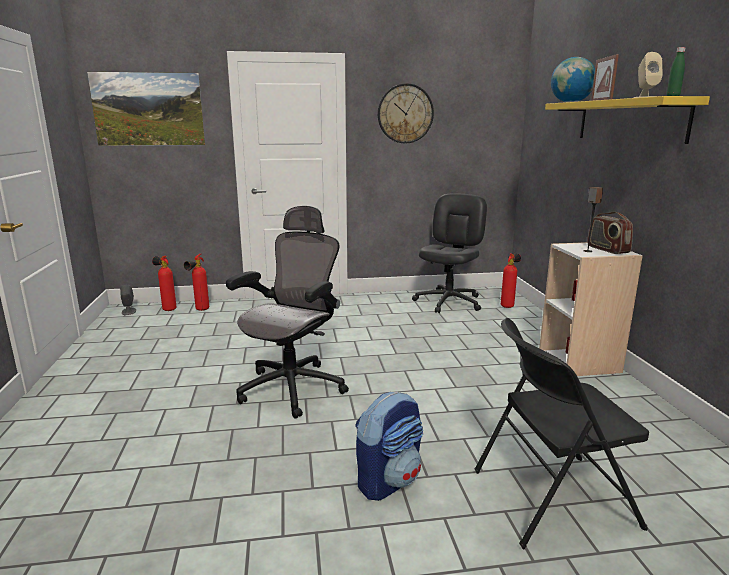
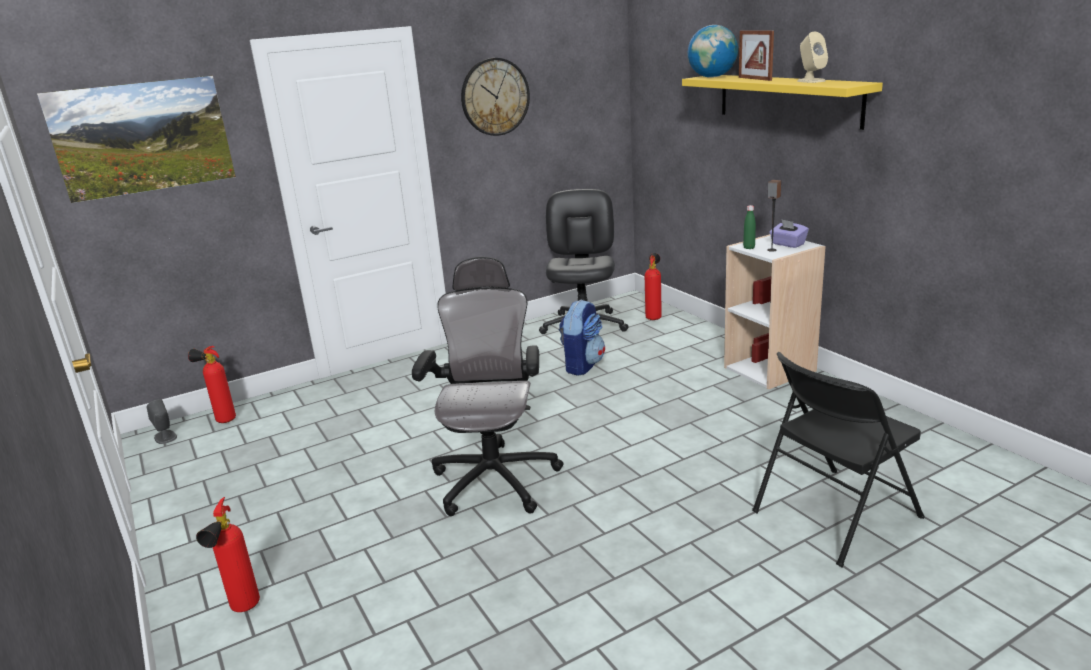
camera: 20 degrees left, 5 degrees up
fire extinguisher [184,254,209,311] -> fire extinguisher moved to [196,497,260,612]
backpack [355,391,424,501] -> backpack moved to [559,300,605,376]
radio [587,212,633,254] -> purple tissue box [769,219,809,248]
green bottle [667,47,685,96] -> green bottle moved to [743,205,756,249]

